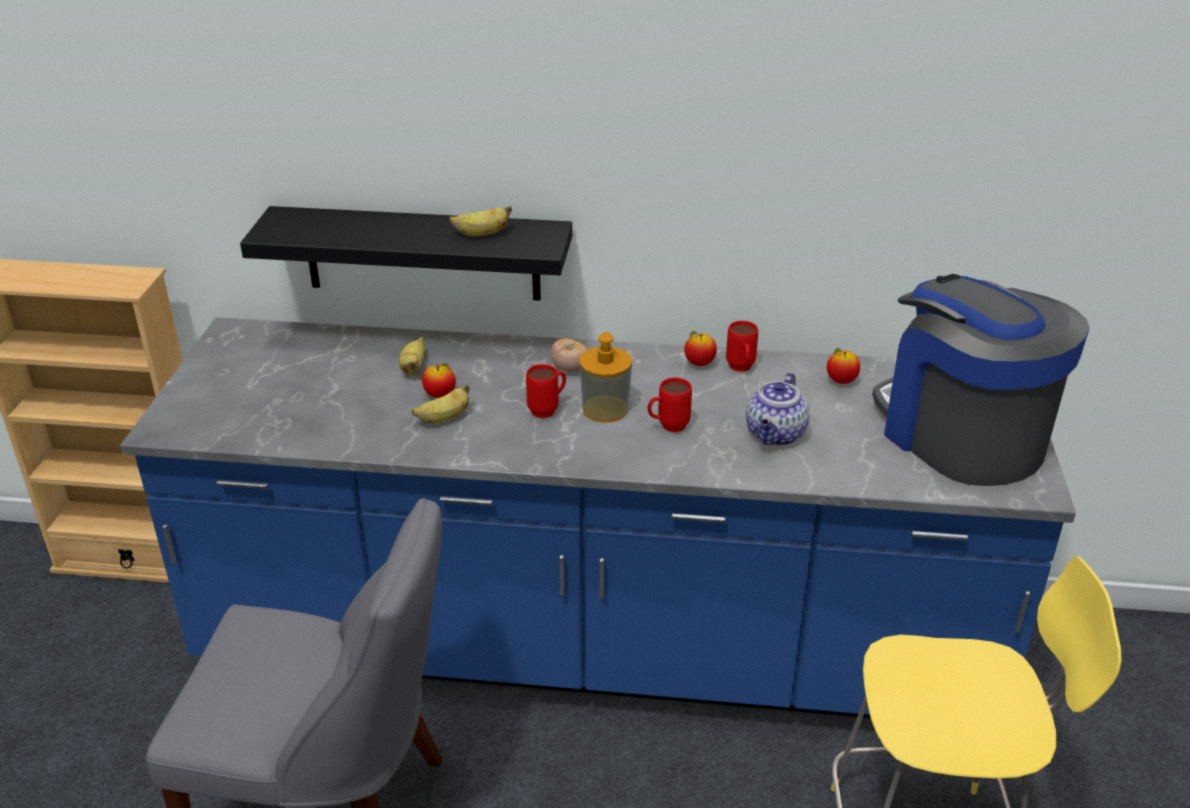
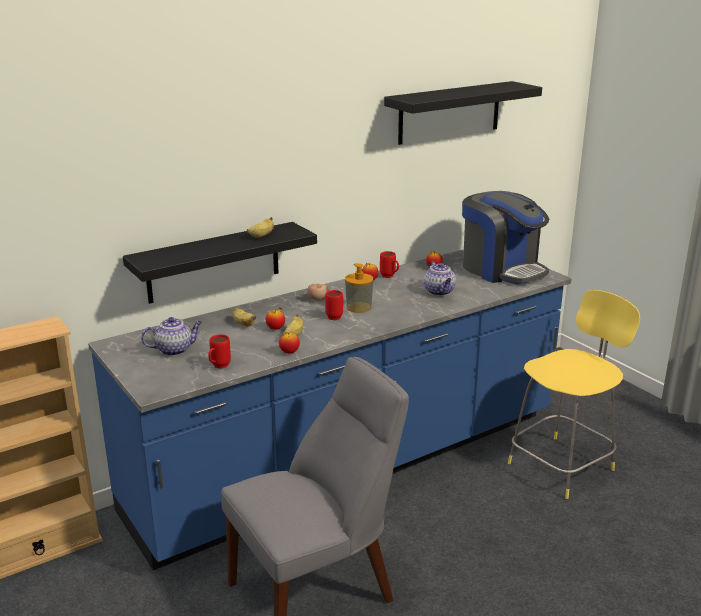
camera: 40 degrees left, 10 degrees down
red mug [648,378,692,432] -> red mug moved to [208,334,231,368]
coffee machine [872,274,1090,486] -> coffee machine turned 150 degrees counterclockwise [462,191,549,285]
none -> teapot [141,317,202,356]
none -> apple [279,332,300,354]
none -> black shelf [384,81,542,145]

